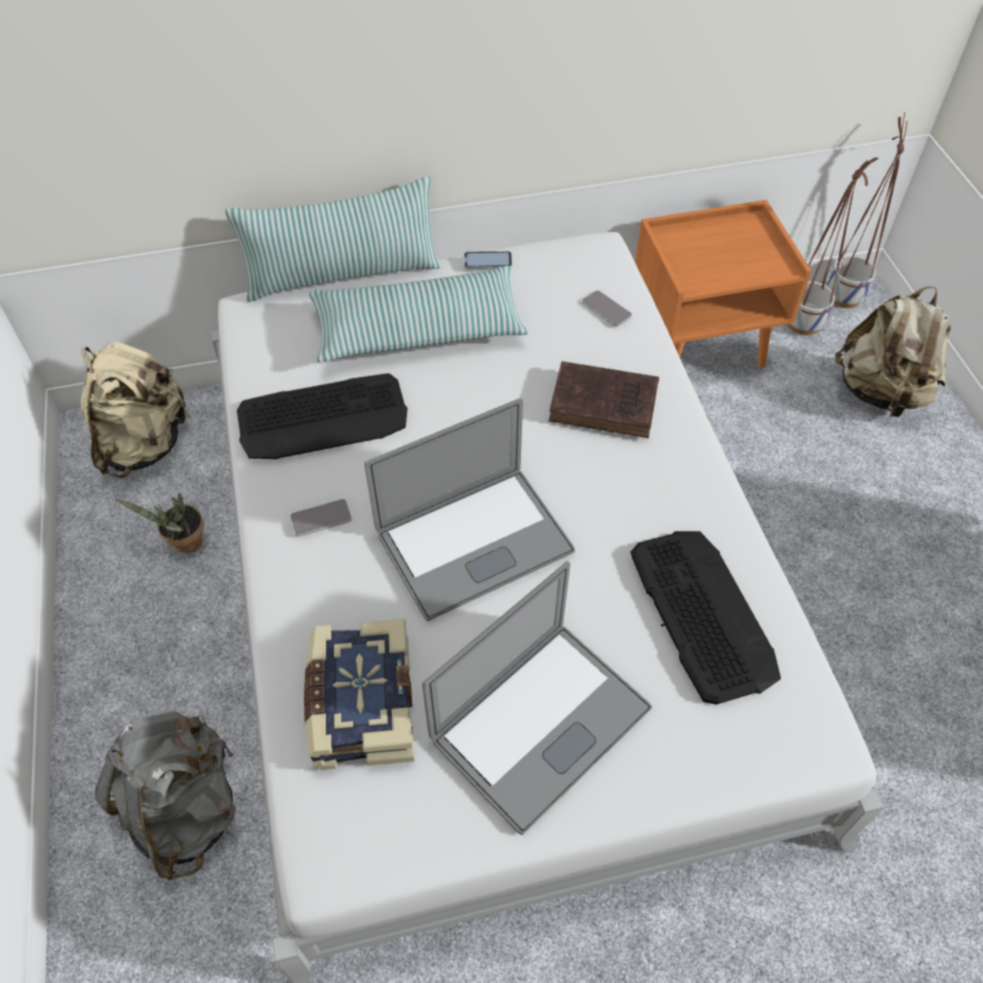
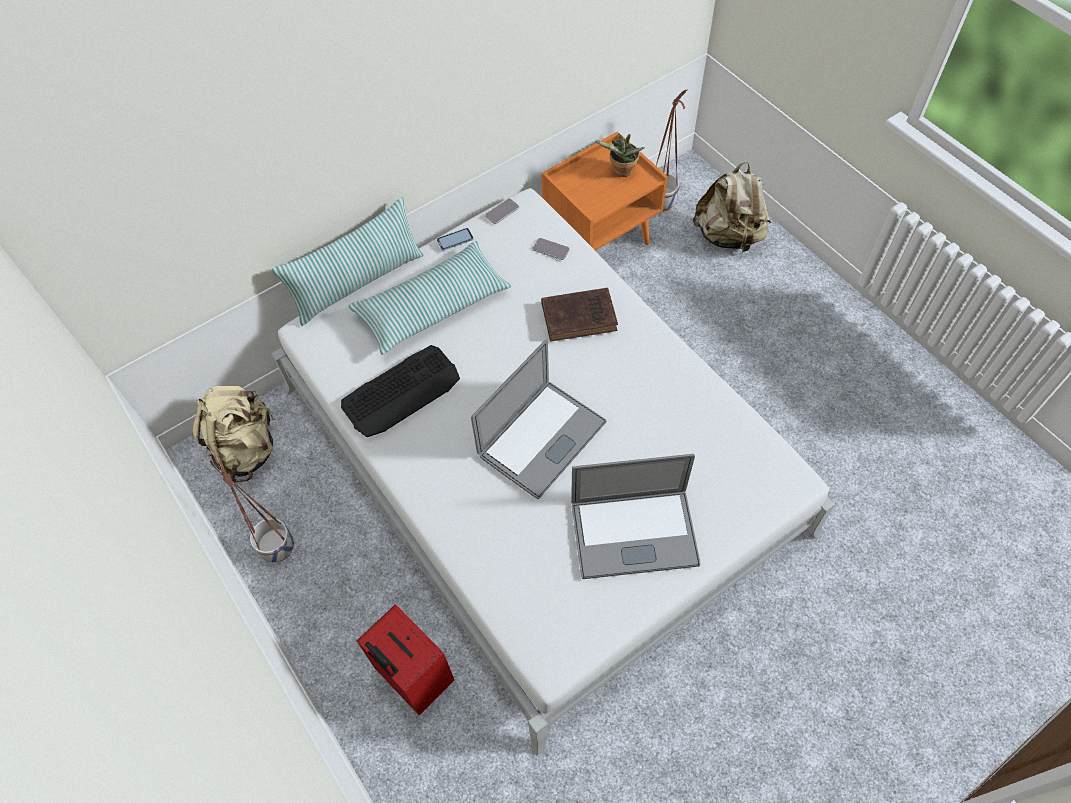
camera: 20 degrees left, 5 degrees up
grey backpack [95,711,235,880] -> red suitcase [357,605,454,716]
potted plant [115,492,204,553] -> potted plant moved to [595,133,645,177]
phone [290,499,352,536] -> phone moved to [485,198,519,224]
book [304,619,414,770] -> none
laptop [422,561,652,835] -> laptop turned 60 degrees clockwise [571,454,700,579]
keyboard [630,531,781,705] -> none
planter [827,112,908,308] -> planter moved to [210,454,294,562]

